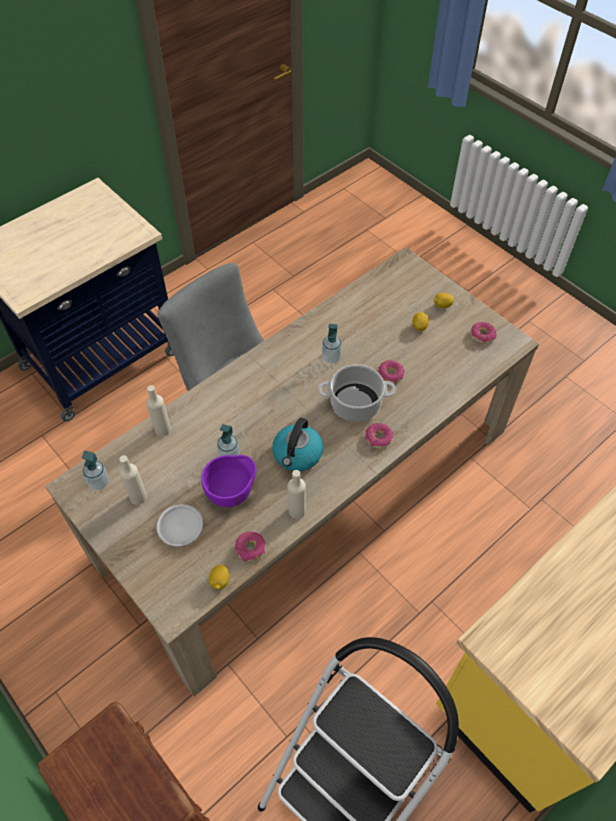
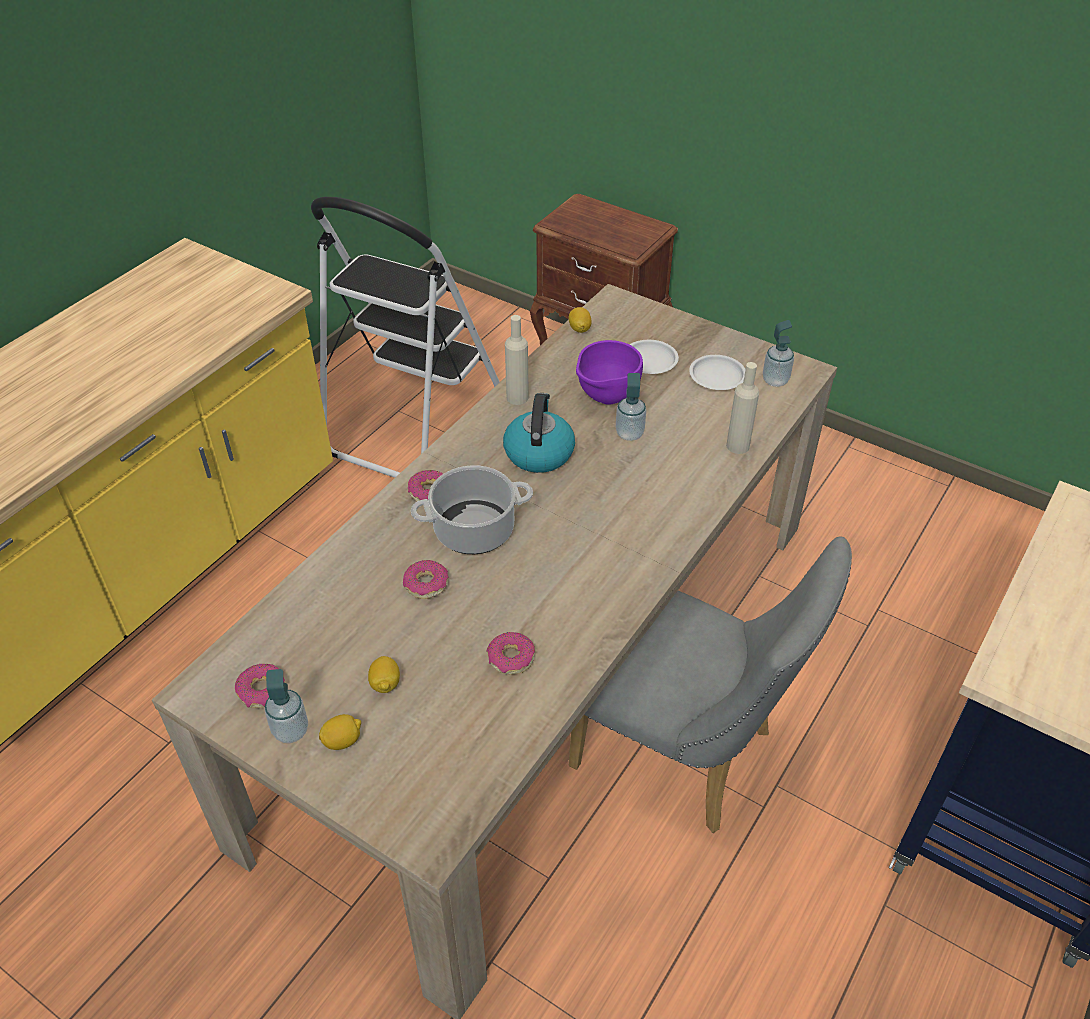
camera: 165 degrees right, 10 degrees down
beige bottle [119,455,147,505] -> white plate [689,355,745,390]
donut [235,531,266,561] -> donut moved to [487,632,535,675]
soap dispenser [322,324,342,363] -> soap dispenser moved to [264,669,308,743]

